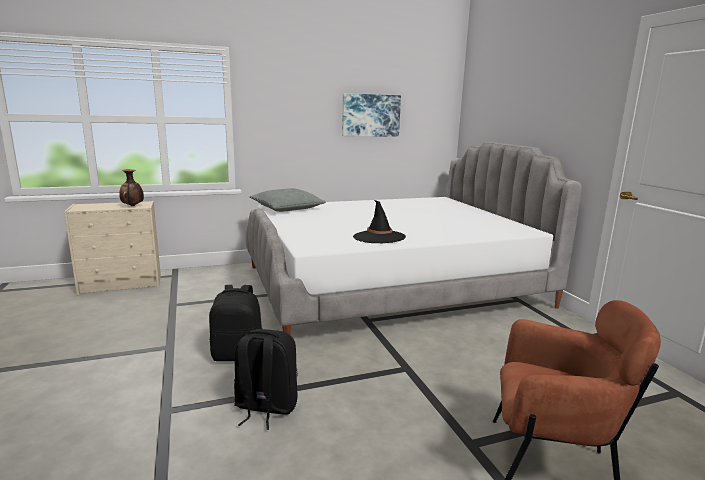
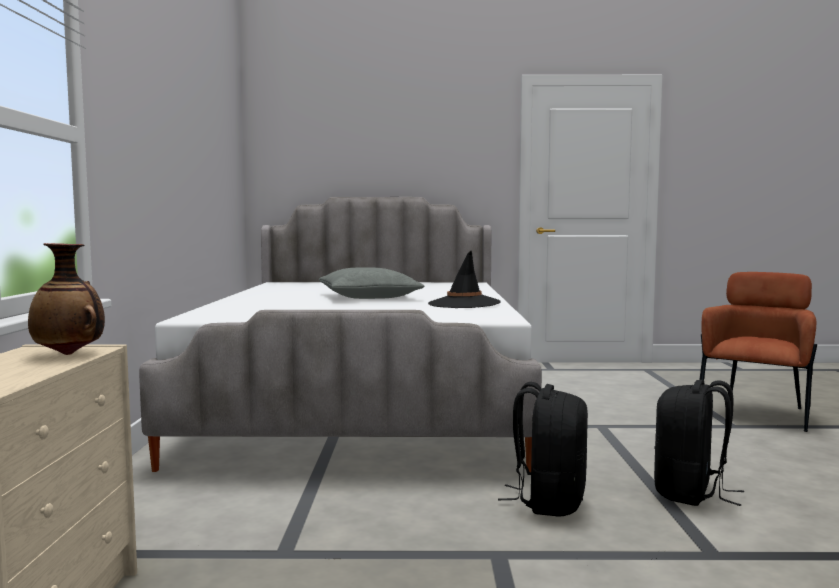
camera: 70 degrees left, 10 degrees down
grey pillow [249,188,326,212] -> grey pillow moved to [319,267,424,299]
picture [342,93,401,137] -> none

